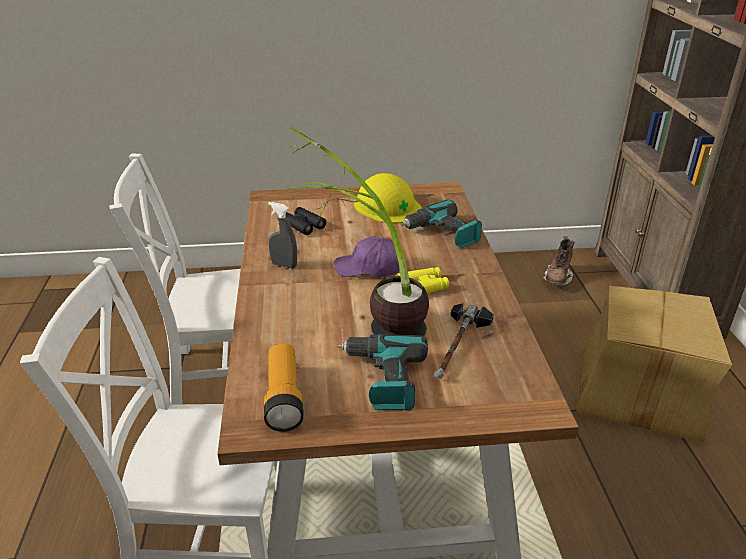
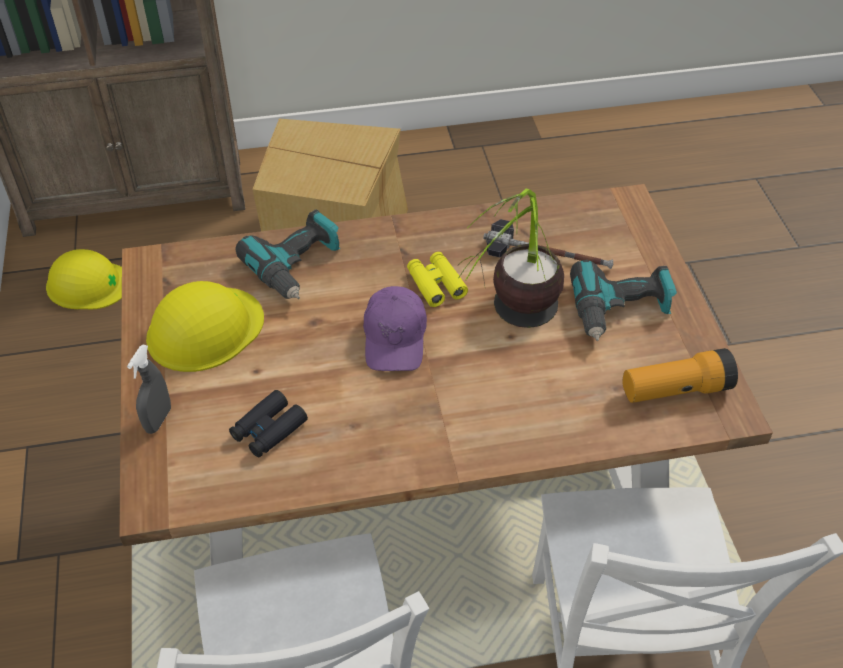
camera: 95 degrees left, 15 degrees up
grey spray bottle [268,202,297,269] -> grey spray bottle moved to [127,345,171,434]
brown boot [543,236,575,286] -> yellow hard hat [46,249,122,309]

